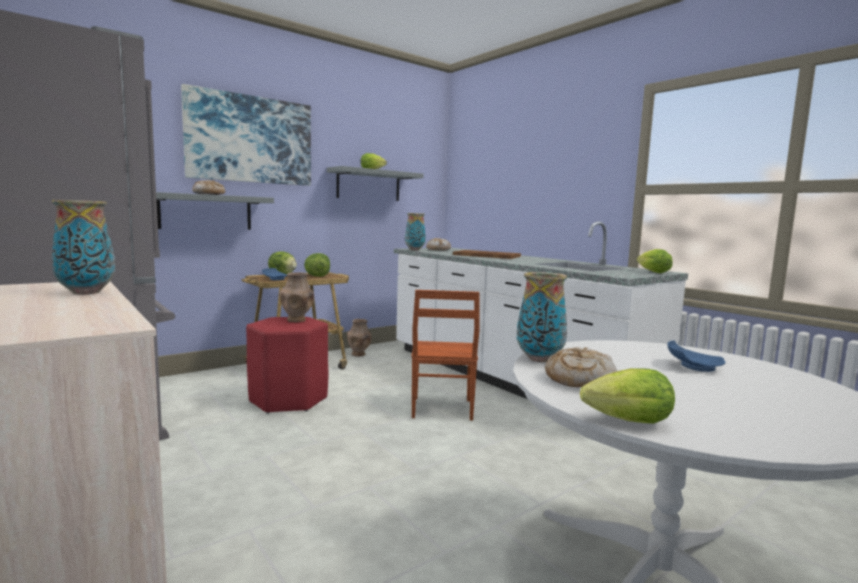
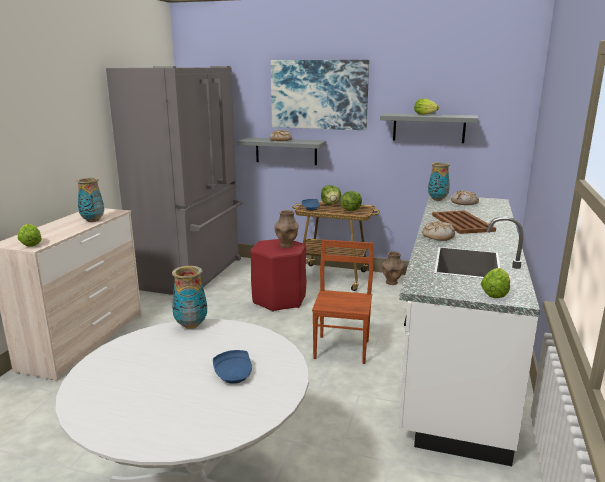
camera: 55 degrees right, 10 degrees up
brown chair [411,290,479,420] -> brown chair turned 135 degrees clockwise [312,240,373,364]
bread [545,347,617,387] -> bread moved to [422,221,455,241]
lettuce [580,368,675,424] -> lettuce moved to [18,224,42,247]

